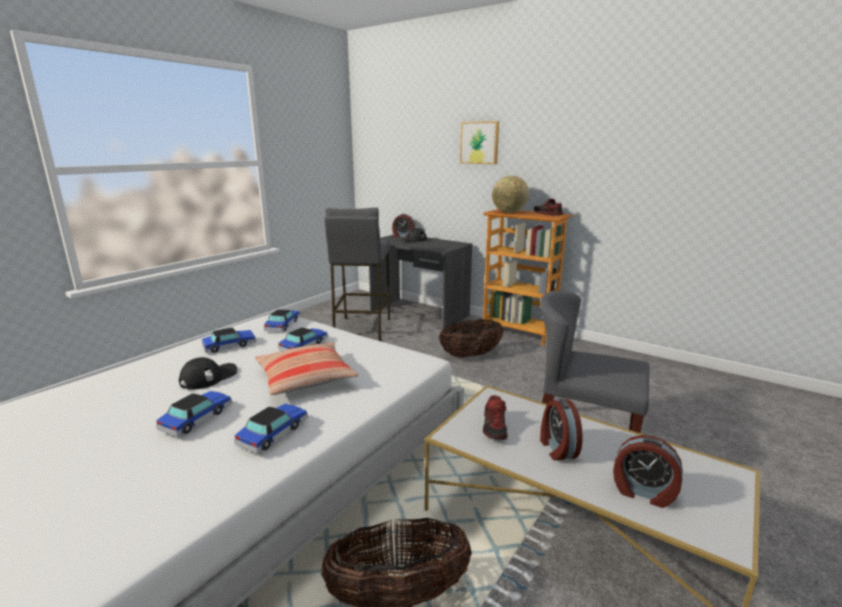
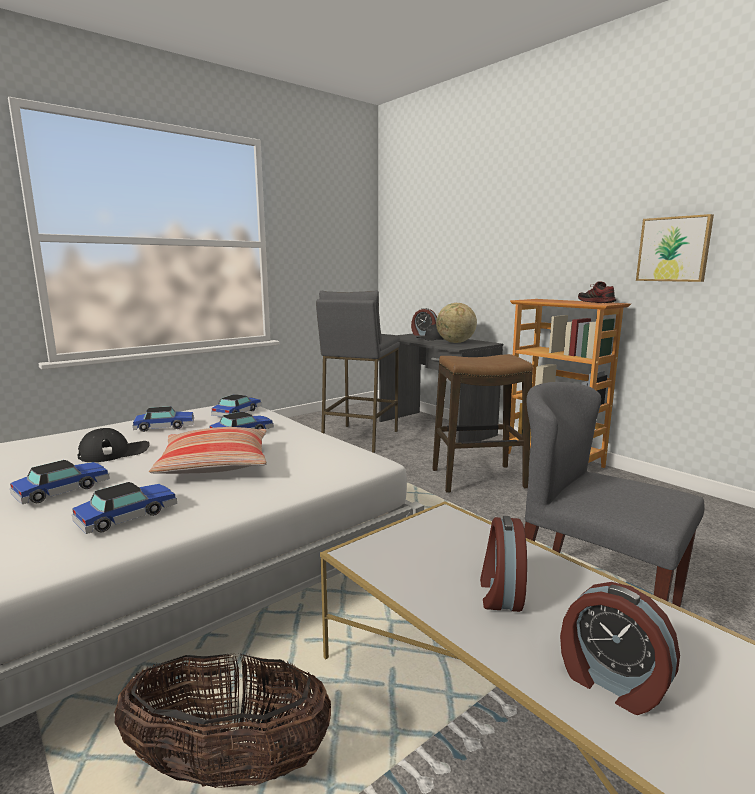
camera: 15 degrees right, 5 degrees down
basket [439,319,503,358] -> stool [432,354,533,493]
picture [460,121,499,164] -> picture moved to [636,214,714,282]
shoe [483,395,508,440] -> none
globe [492,176,529,213] -> globe moved to [436,303,477,343]

